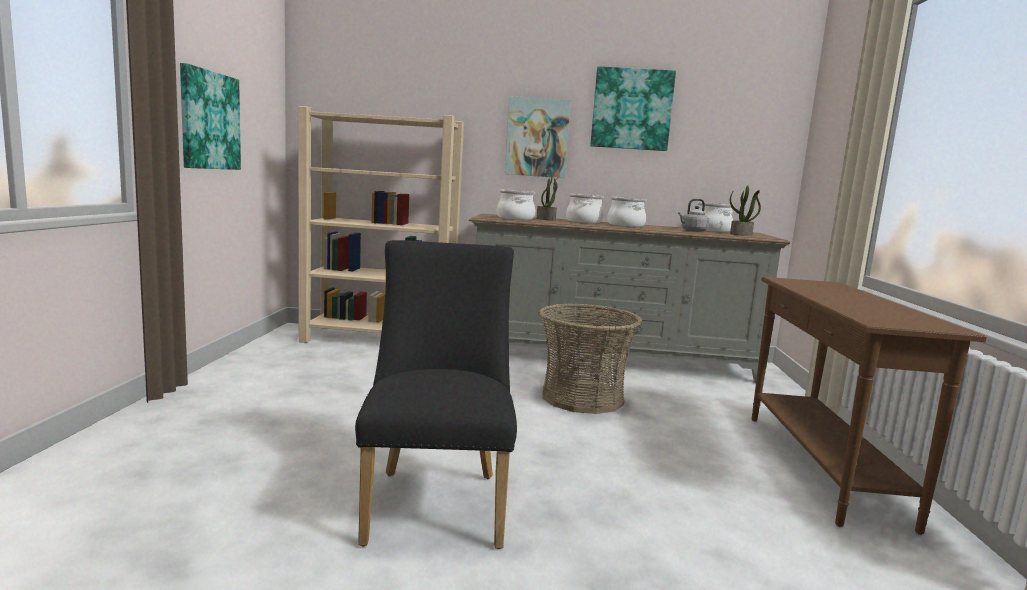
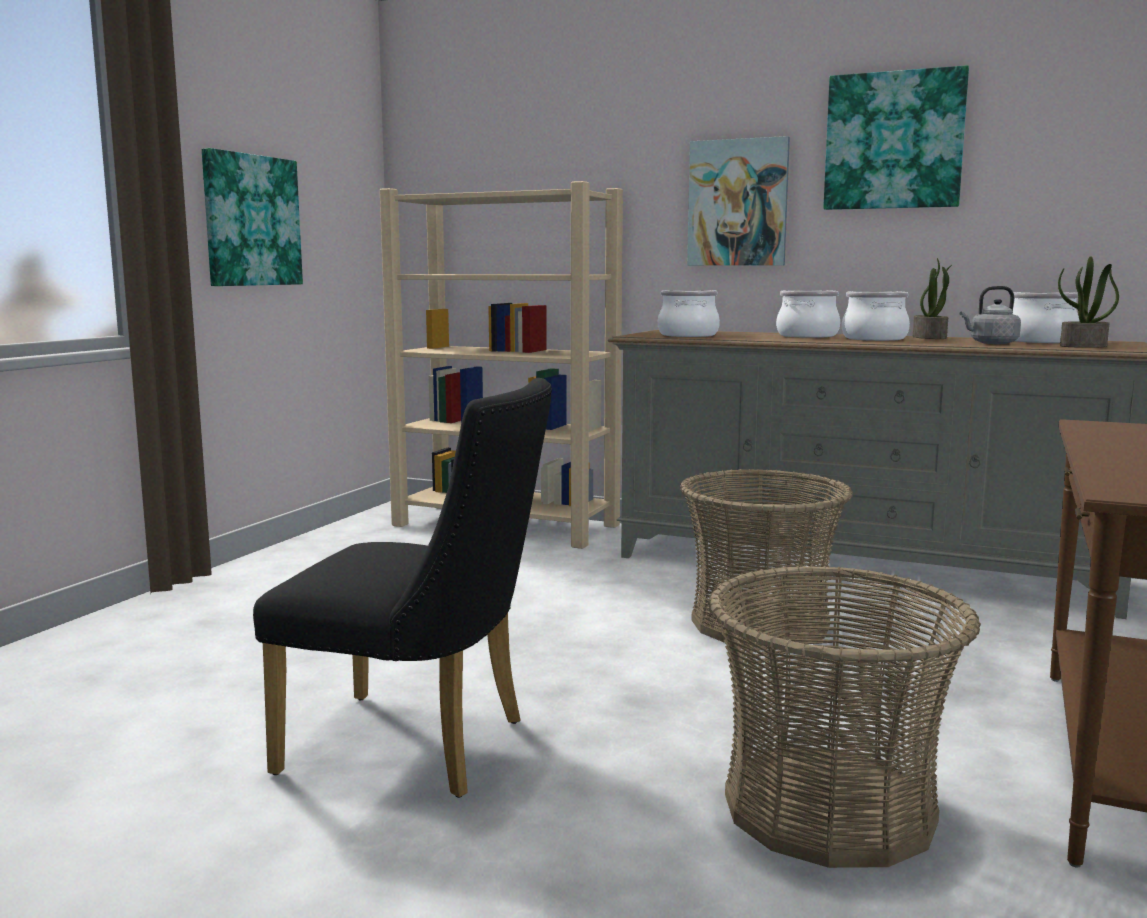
camera: 20 degrees right, 0 degrees up
black chair [355,240,517,549] -> black chair turned 90 degrees clockwise [253,378,552,798]
potted plant [536,174,559,221] -> potted plant moved to [913,258,952,339]
none -> basket [708,566,981,868]

